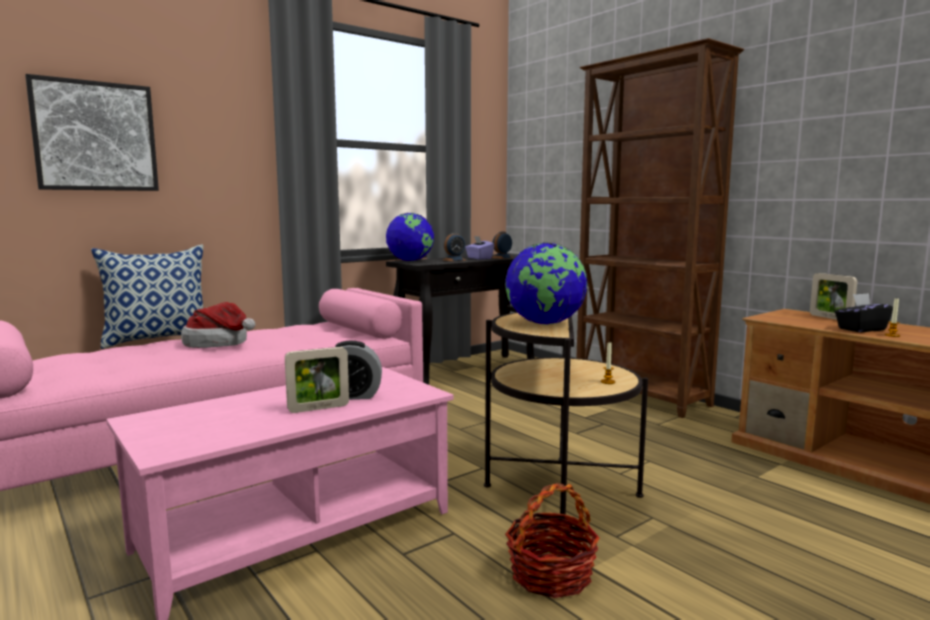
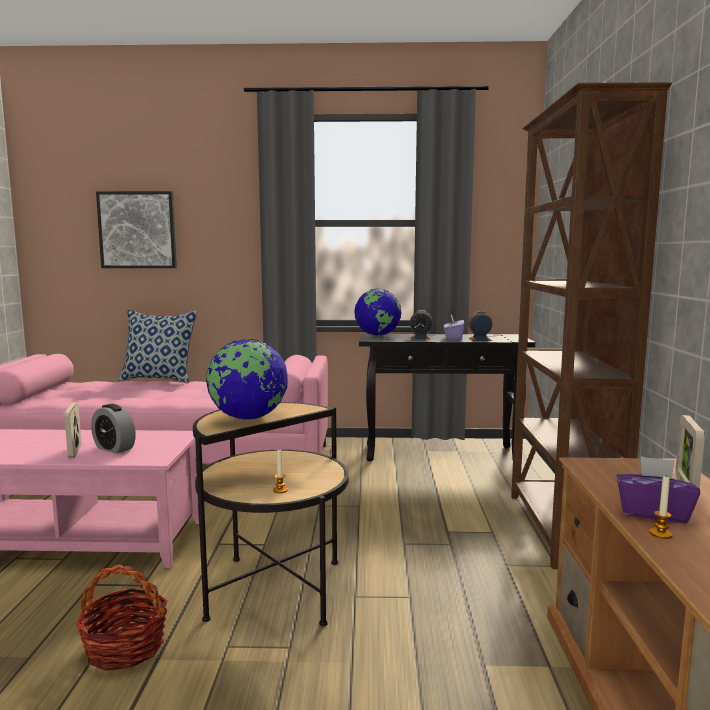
camera: 40 degrees right, 0 degrees up
hat [181,302,255,348] -> none
picture frame [285,347,349,413] -> picture frame turned 60 degrees clockwise [64,402,81,459]
black tissue box [835,293,893,332] -> purple tissue box [616,456,700,523]

